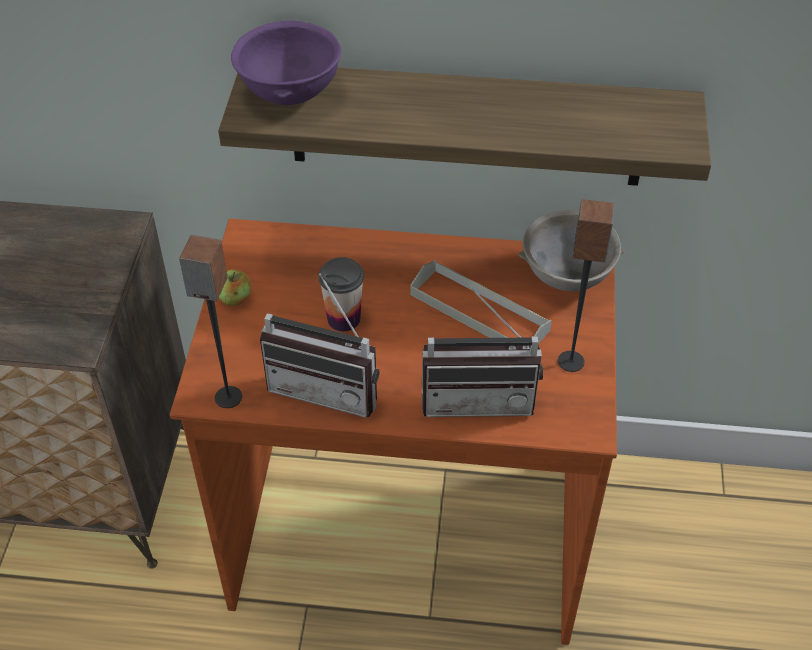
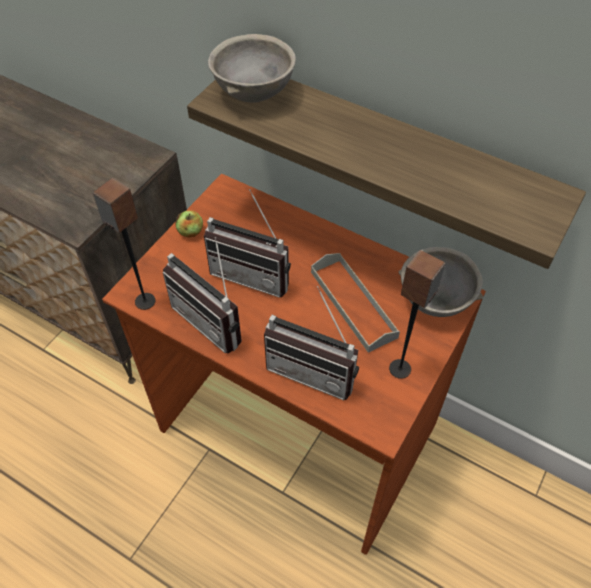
camera: 25 degrees right, 5 degrees up
purple bowl [231,20,341,105] -> grey bowl [208,34,296,103]
cup [318,257,364,332] -> radio [204,189,291,298]

